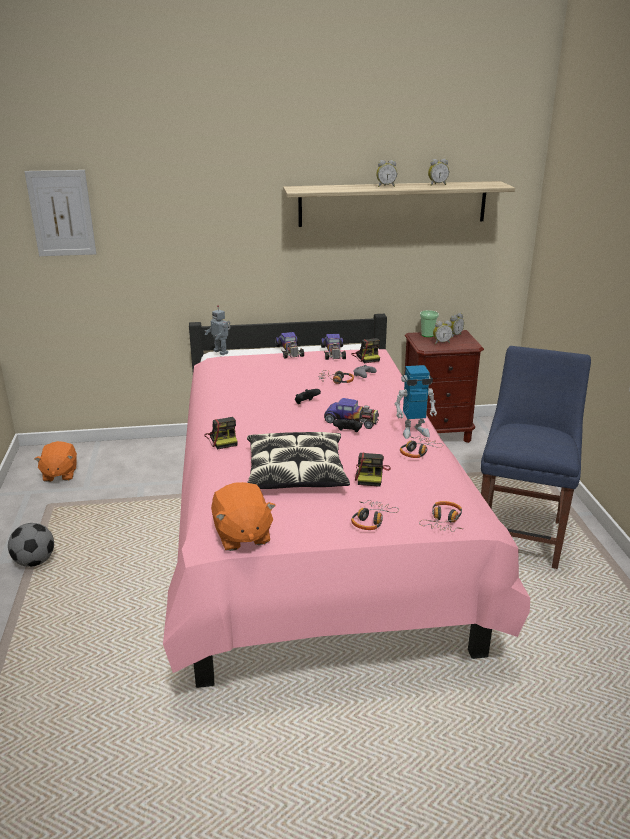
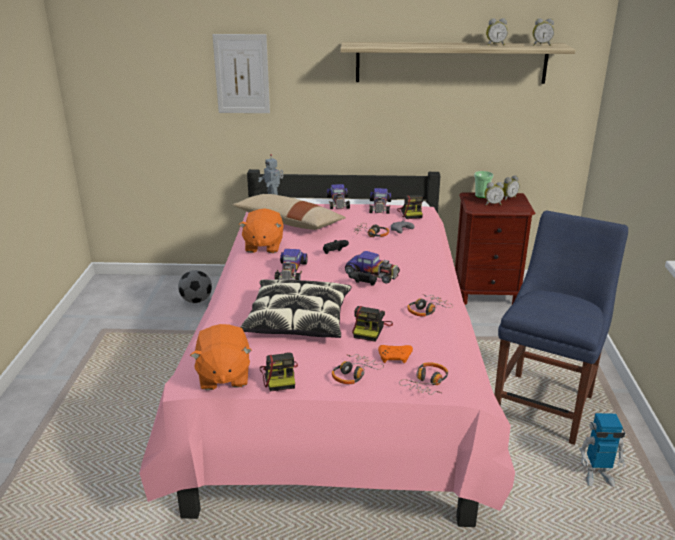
camera: 10 degrees right, 0 degrees up
football [8,523,54,567] -> football moved to [178,270,212,303]
picture [24,170,96,256] -> picture moved to [212,34,270,113]
orange plush toy [35,441,77,482] -> orange plush toy moved to [239,208,283,253]
camera [205,417,237,449] -> camera moved to [260,352,298,392]
alarm clock [376,160,397,187] -> alarm clock moved to [533,19,554,46]
toy robot [395,365,437,439] -> toy robot moved to [579,413,625,487]
none -> beige pillow [233,194,346,230]
none -> toy car [274,249,308,280]
none -> orange game controller [378,345,413,363]

